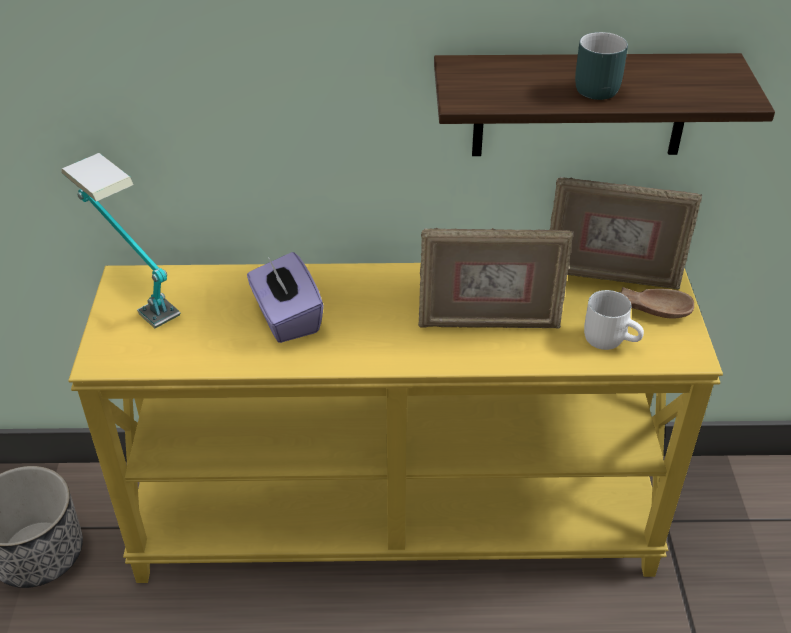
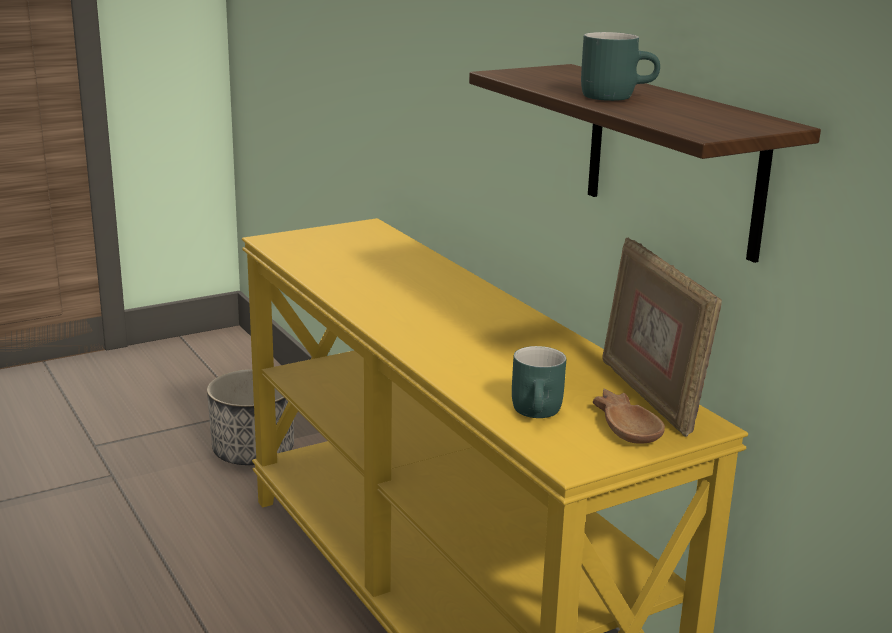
camera: 60 degrees right, 20 degrees down
table lamp [61,153,181,328] -> none
purple tissue box [247,252,324,343] -> none
picture frame [418,228,573,329] -> none
white mug [584,290,644,350] -> turquoise mug [512,346,566,418]

